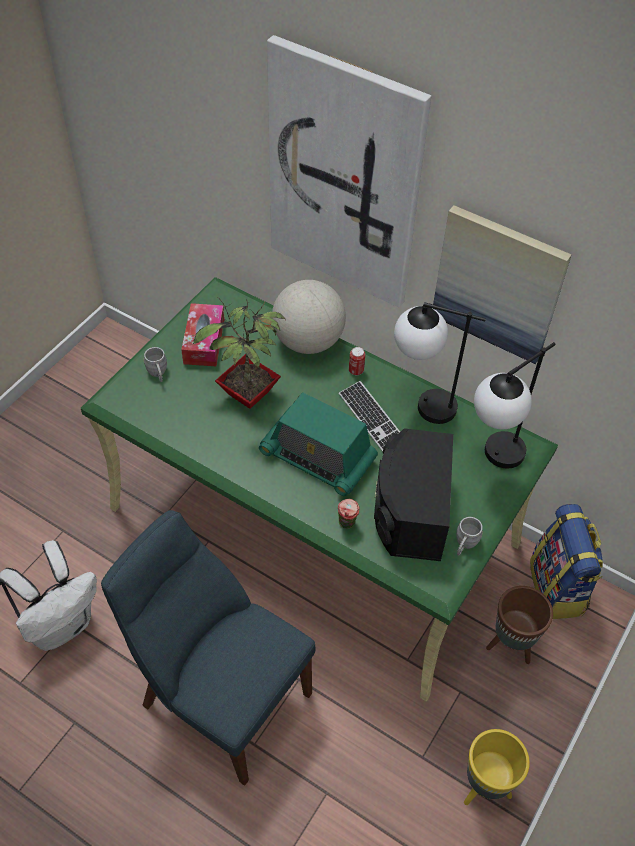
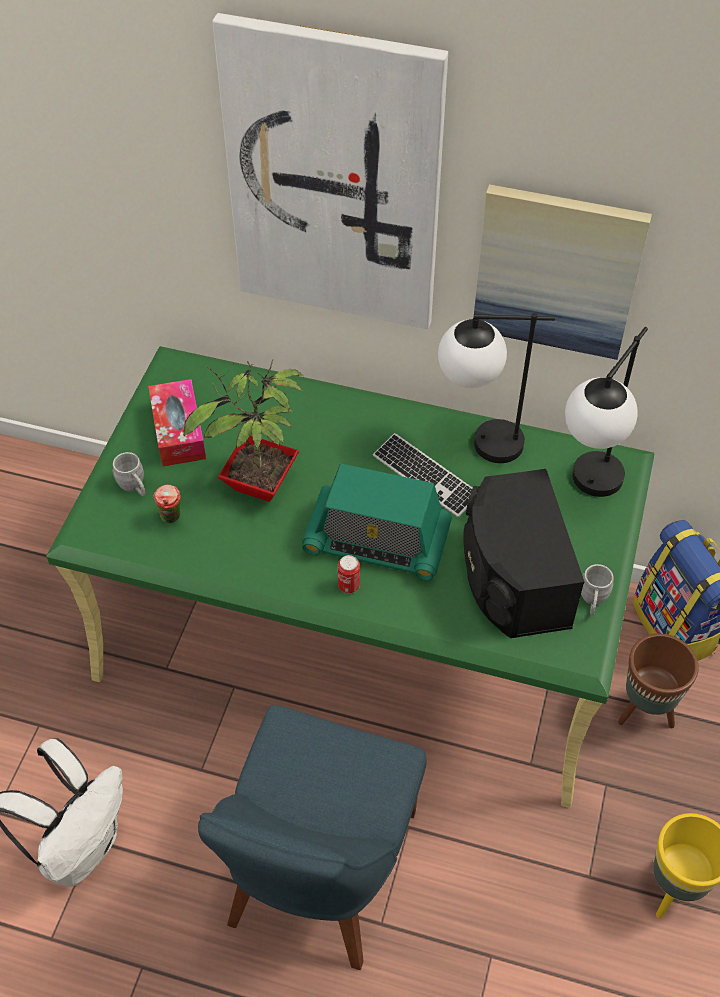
camera: 15 degrees left, 0 degrees up
blue chair [101,510,315,786] -> blue chair turned 90 degrees counterclockwise [198,705,426,970]
globe [272,280,346,354] -> none
cup [338,499,360,529] -> cup moved to [154,485,181,523]
can [349,347,365,375] -> can moved to [338,555,360,593]

